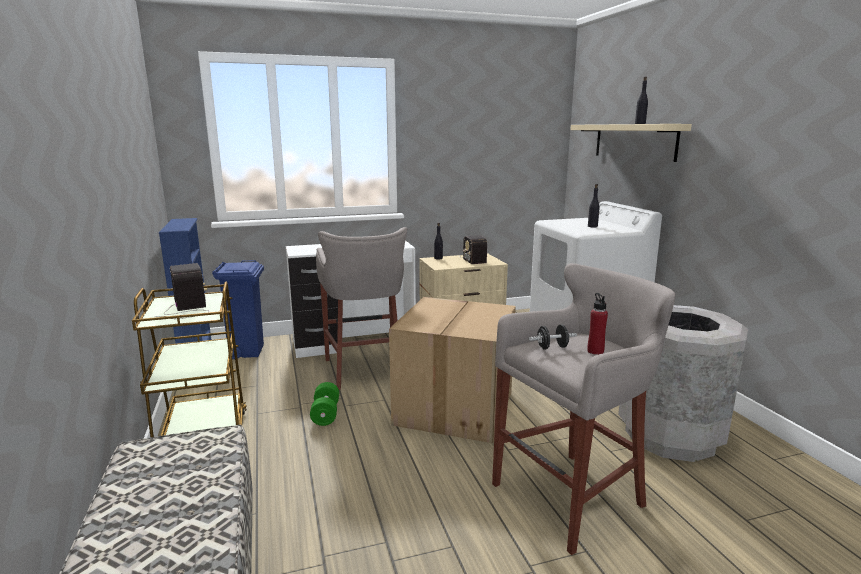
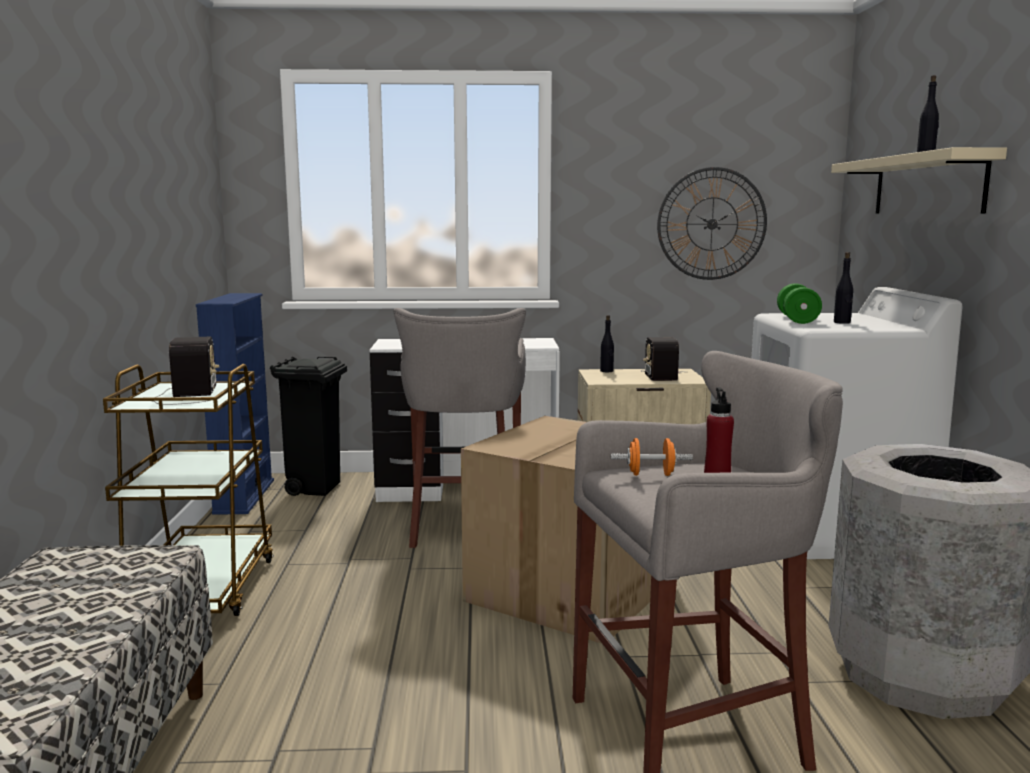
camera: 15 degrees right, 5 degrees down
blue trash can [212,260,264,359] -> black trash can [270,357,347,496]
green dumbbell [310,382,339,426] -> green dumbbell moved to [777,283,822,324]
black dumbbell [528,324,577,350] -> orange dumbbell [611,438,693,476]
none -> wall clock [657,167,767,280]

